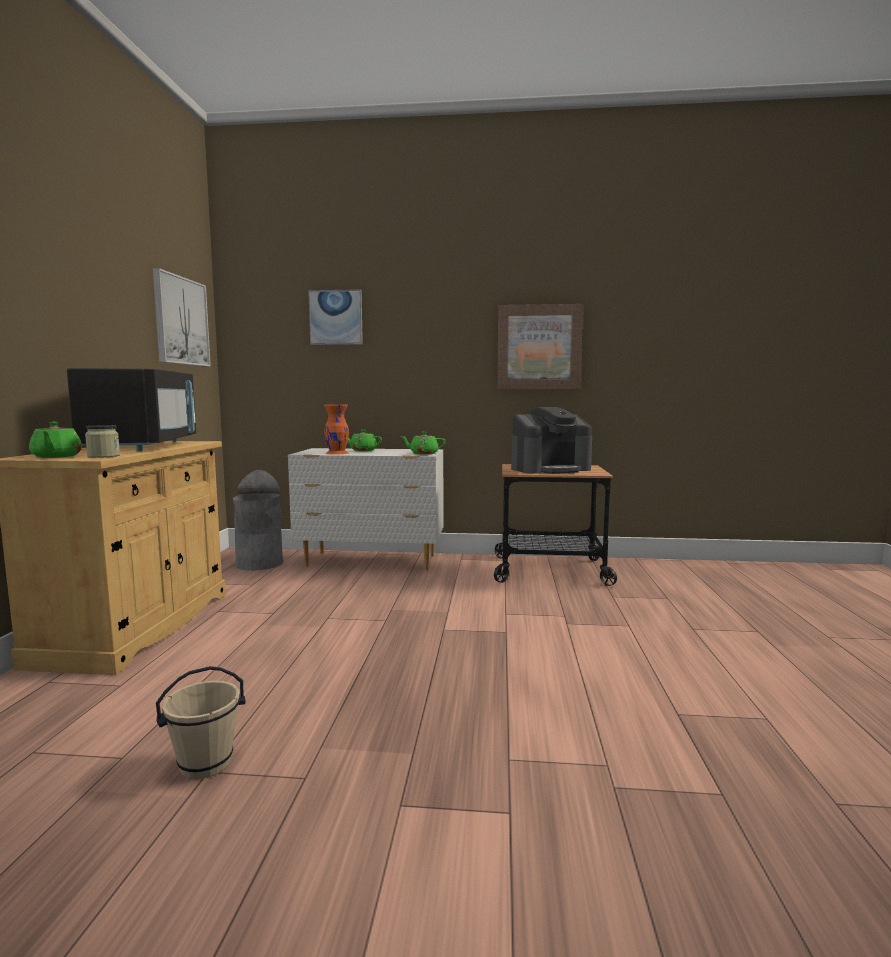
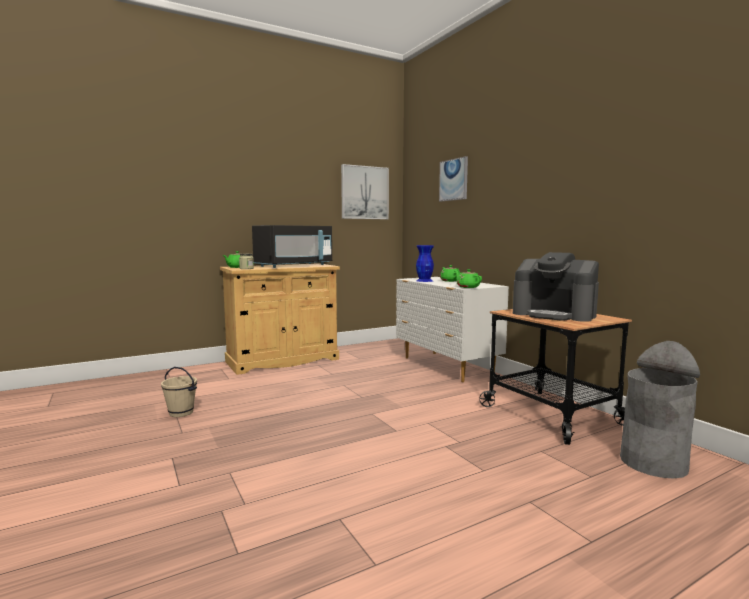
camera: 55 degrees right, 0 degrees up
grey trash can [233,470,283,571] -> grey trash can moved to [620,341,700,479]
orange vase [324,404,349,454] -> blue vase [416,245,434,282]
picture [497,304,583,389] -> none

